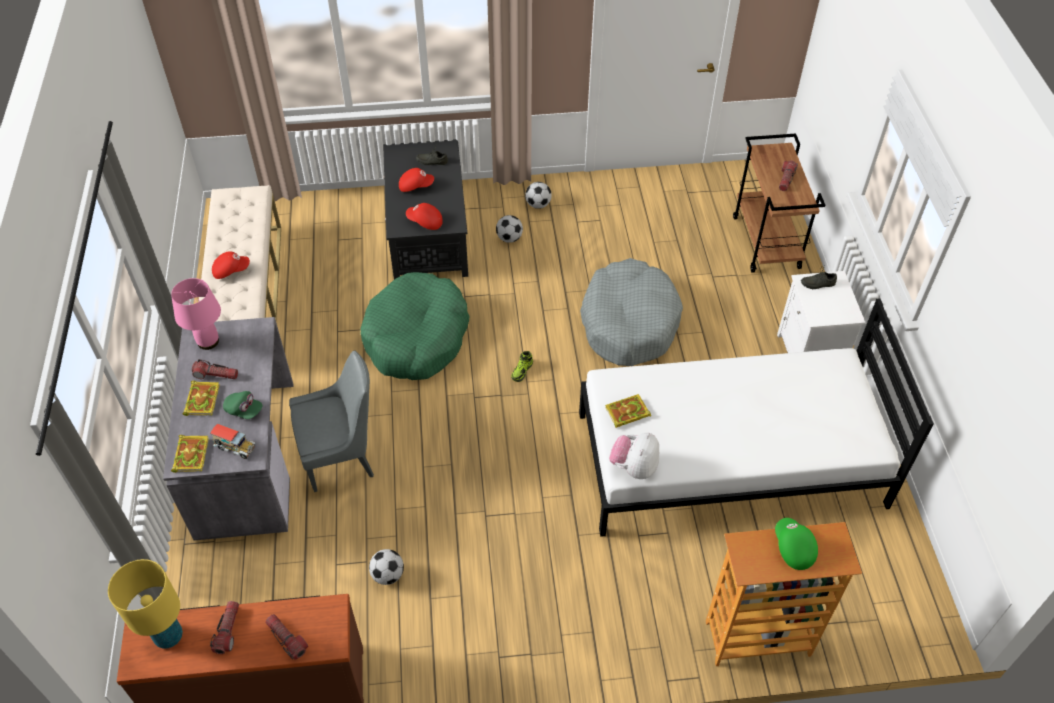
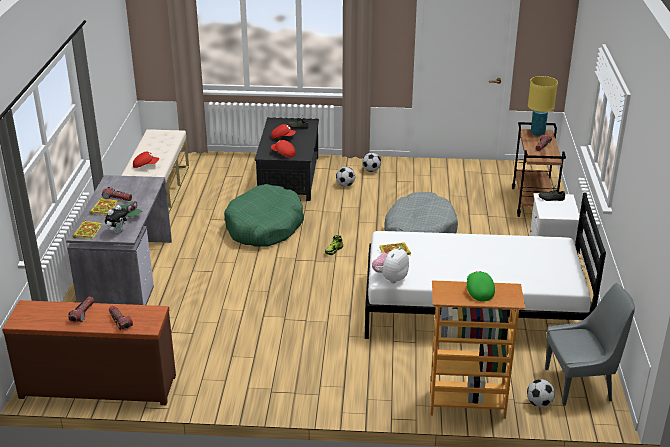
camera: 10 degrees right, 20 degrees down
yellow table lamp [108,559,183,649] -> yellow table lamp moved to [528,76,558,136]
pink table lamp [171,278,221,350] -> none
toy truck [210,424,255,459] -> plush toy [105,205,128,234]
grey chair [289,350,374,492] -> grey chair moved to [545,283,635,406]
football [369,549,404,585] -> football moved to [527,379,555,407]

